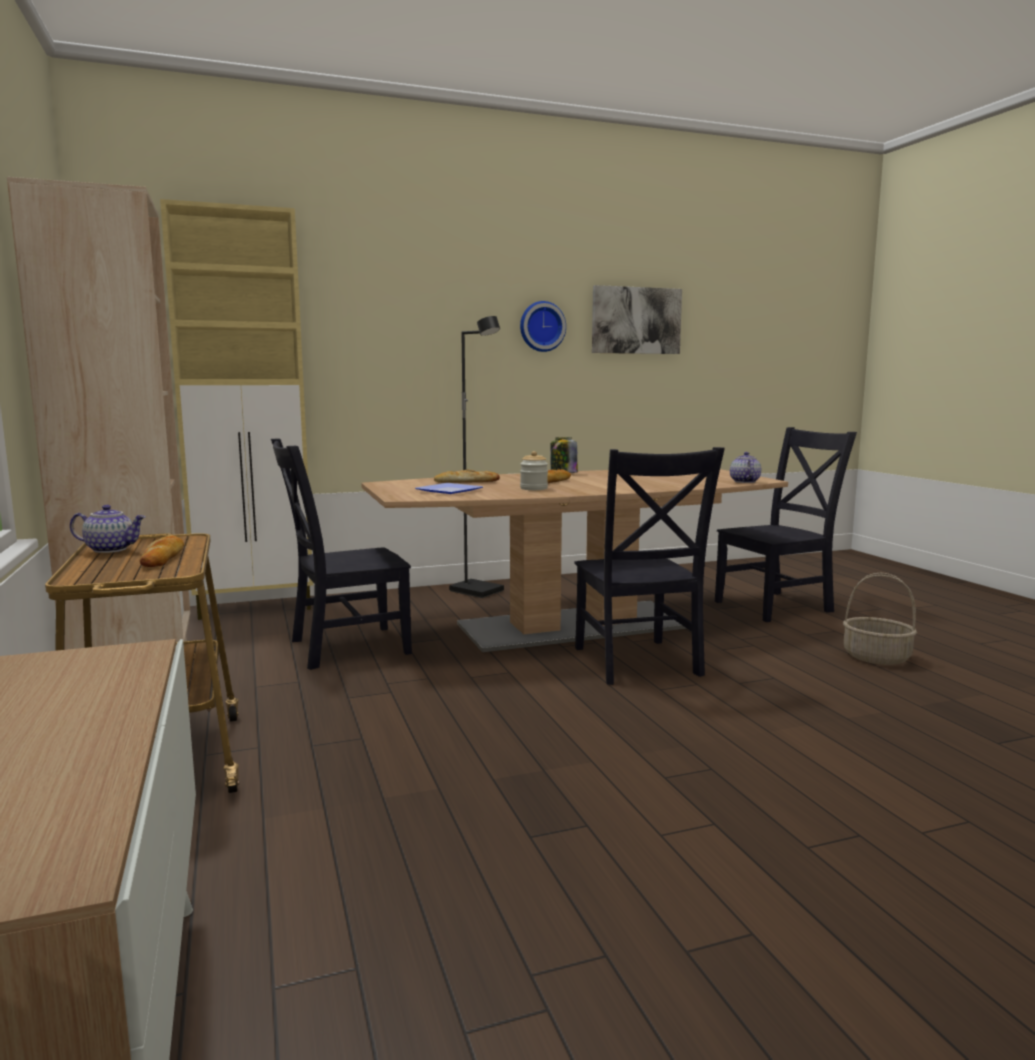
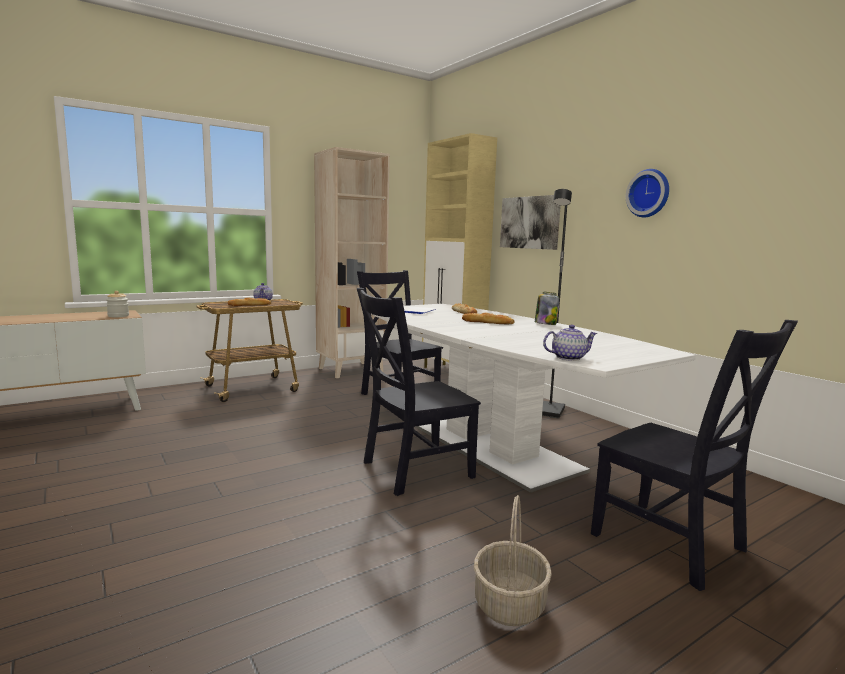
camera: 75 degrees right, 0 degrees up
brown dining table [361,469,788,652] -> white dining table [372,304,696,493]
jar [520,451,548,490] -> jar moved to [106,291,129,317]
picture [592,285,682,354] -> picture moved to [500,195,561,250]

